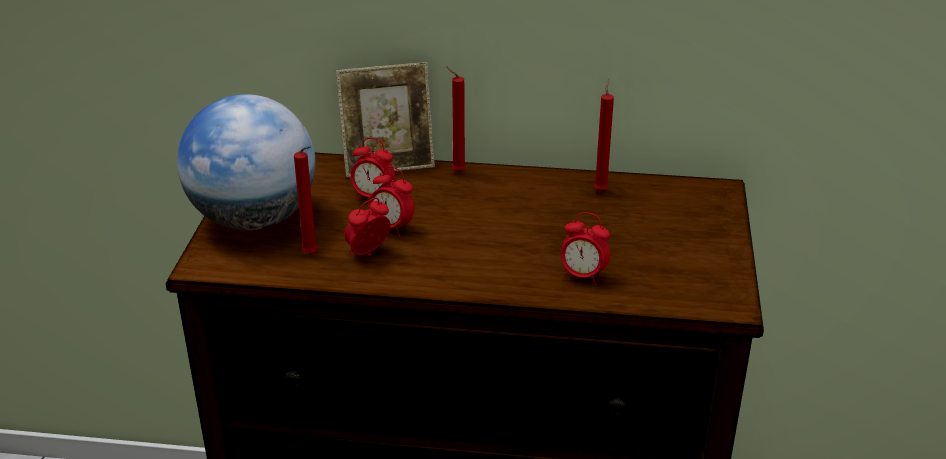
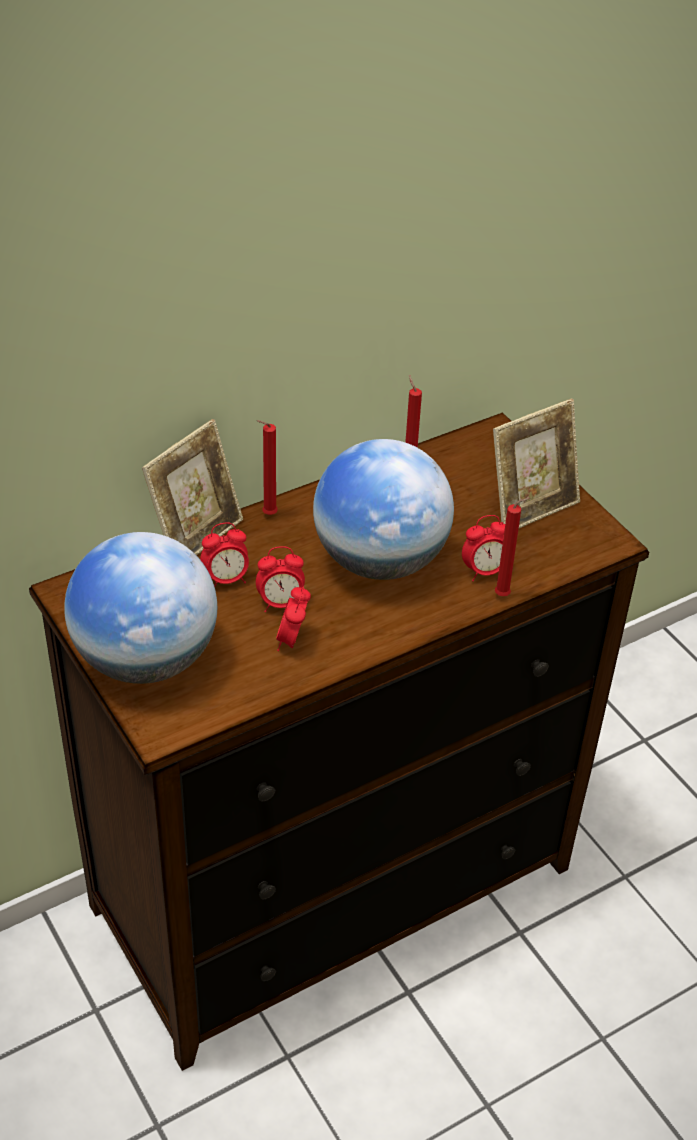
camera: 40 degrees left, 10 degrees up
red candle [294,146,318,254] -> red candle moved to [495,498,530,596]
none -> globe [313,439,454,580]
none -> picture frame [493,399,580,528]

